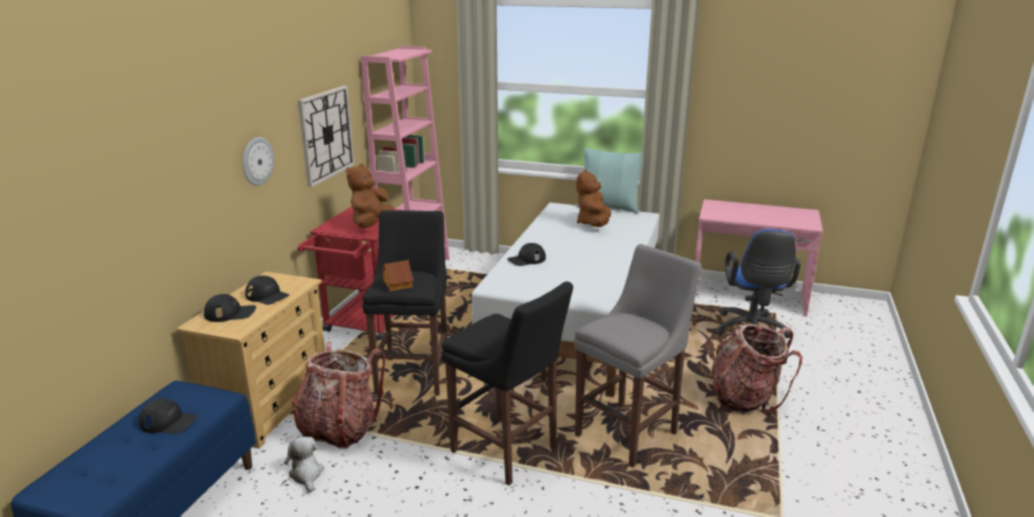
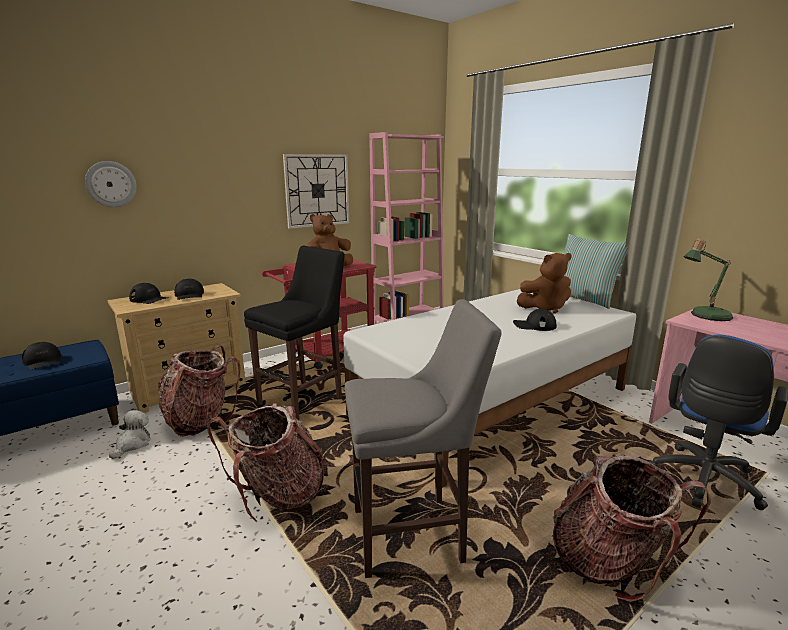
camera: 35 degrees right, 5 degrees down
wall clock [243,137,274,186] -> wall clock moved to [85,161,137,207]
toy house [382,260,414,291] -> none
black stool [442,282,573,485] -> backpack [207,403,324,522]
black cap [507,243,546,266] -> black cap moved to [513,309,557,331]
brown plush toy [576,170,611,227] -> brown plush toy turned 150 degrees counterclockwise [517,253,571,314]
none -> table lamp [683,238,733,321]

